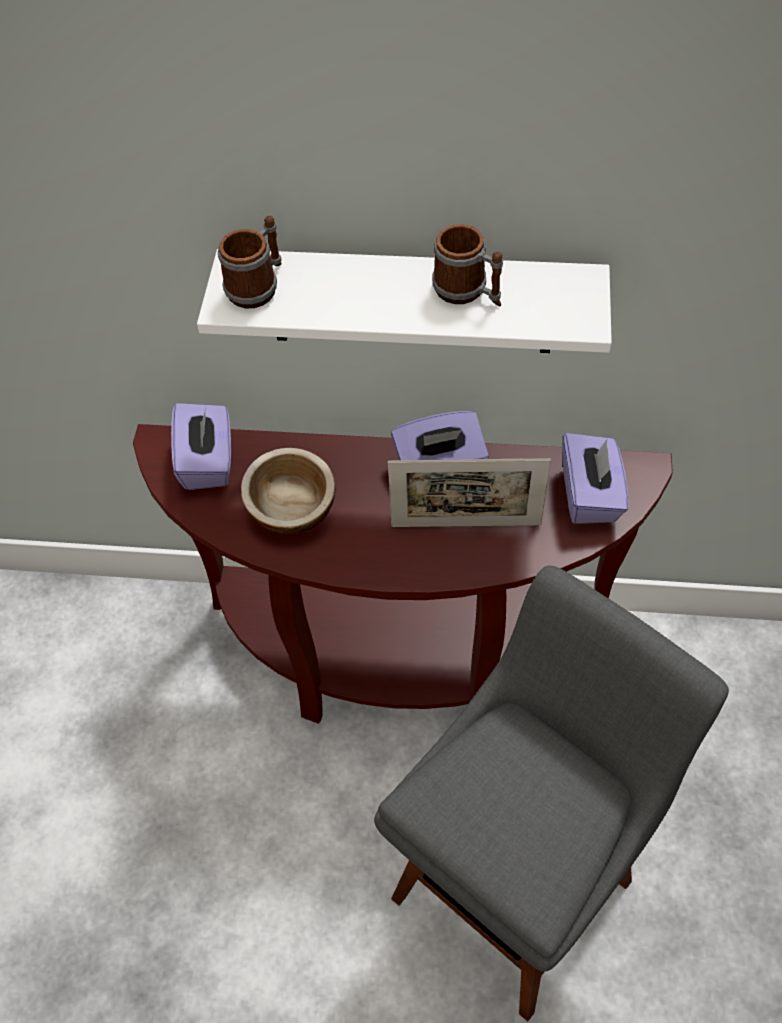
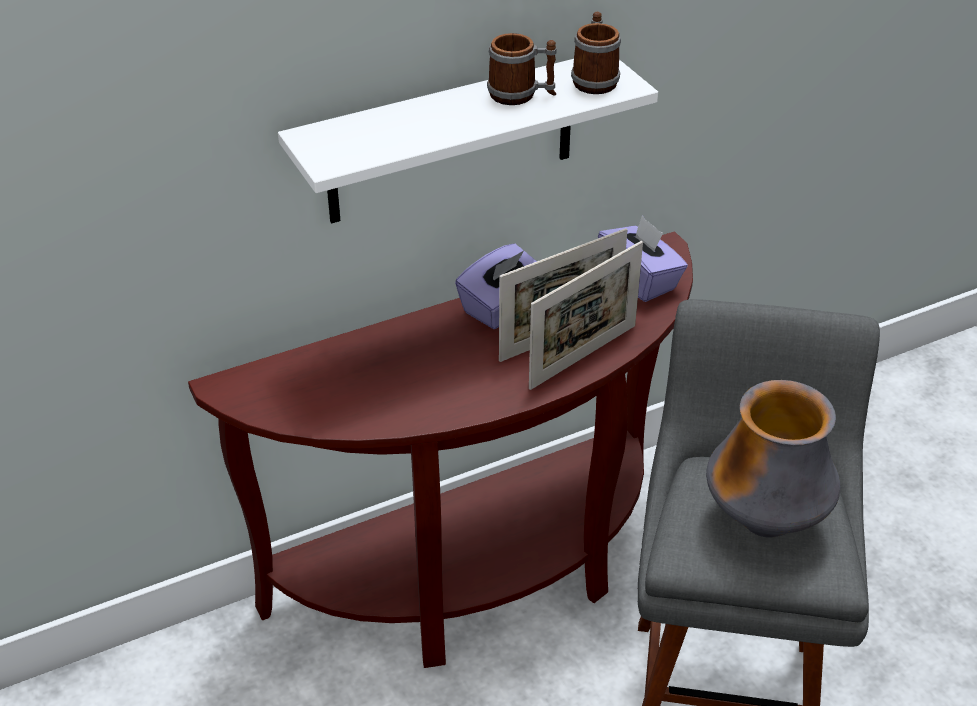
camera: 35 degrees left, 15 degrees down
purple tissue box [171,403,231,490] -> none
mug [218,216,282,308] -> mug moved to [571,11,621,94]
bowl [241,448,335,534] -> none
none -> picture frame [529,241,643,390]
none -> vase [706,380,840,538]

